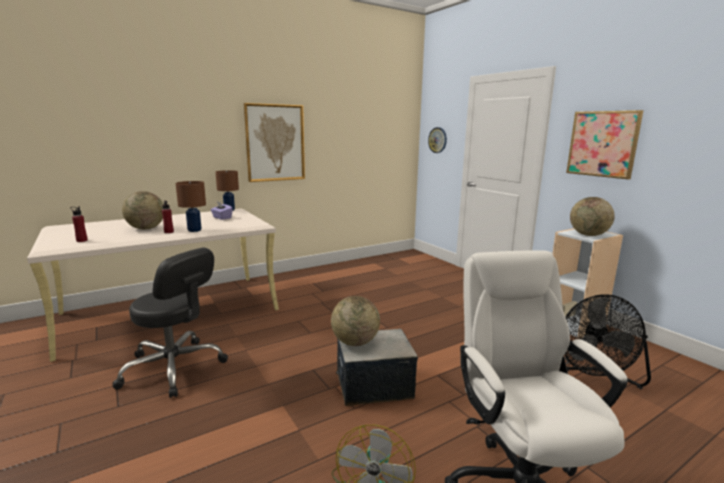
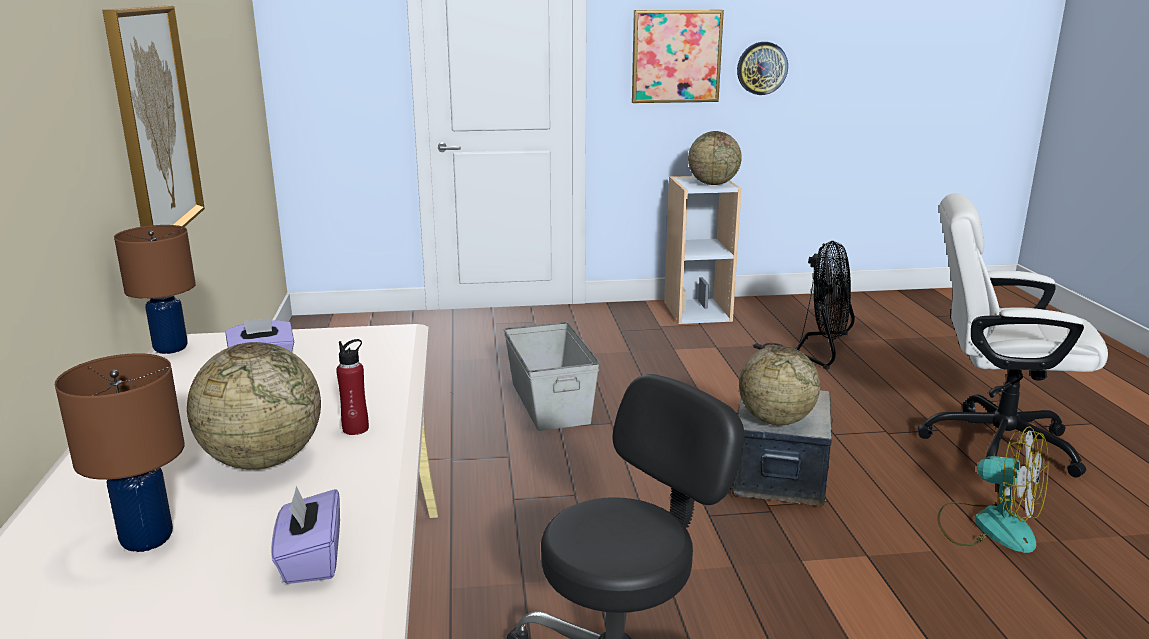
camera: 65 degrees left, 5 degrees up
red bottle [70,206,88,242] -> purple tissue box [271,486,340,584]
brown table lamp [176,181,206,232] -> brown table lamp moved to [55,353,185,552]
wall clock [428,127,447,153] -> wall clock moved to [737,42,788,95]
none -> grey storage box [504,322,600,431]

